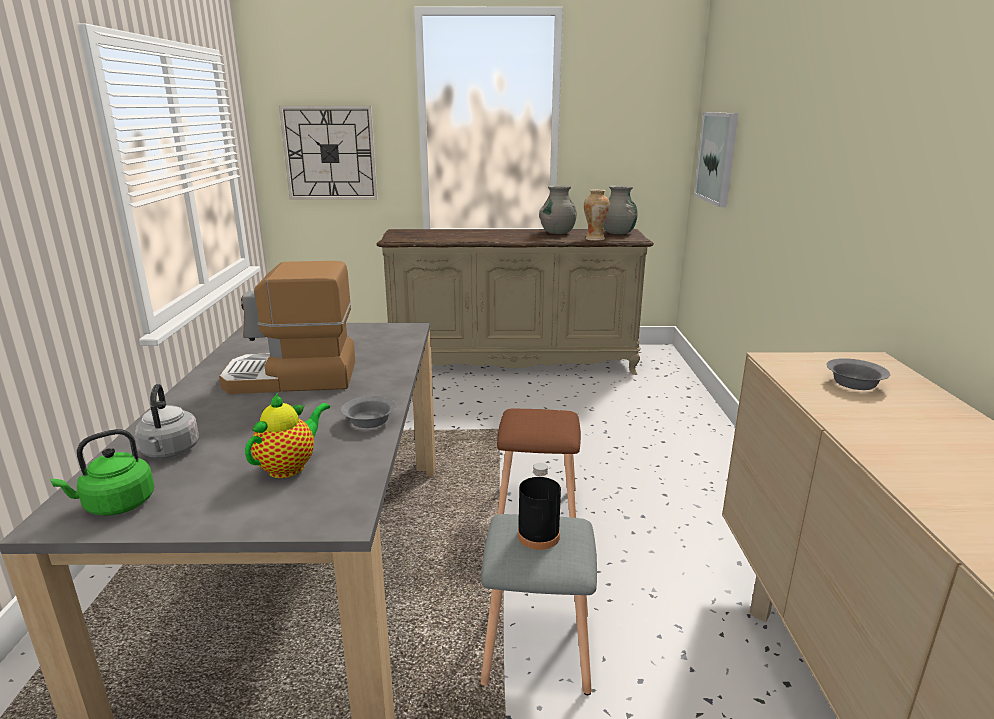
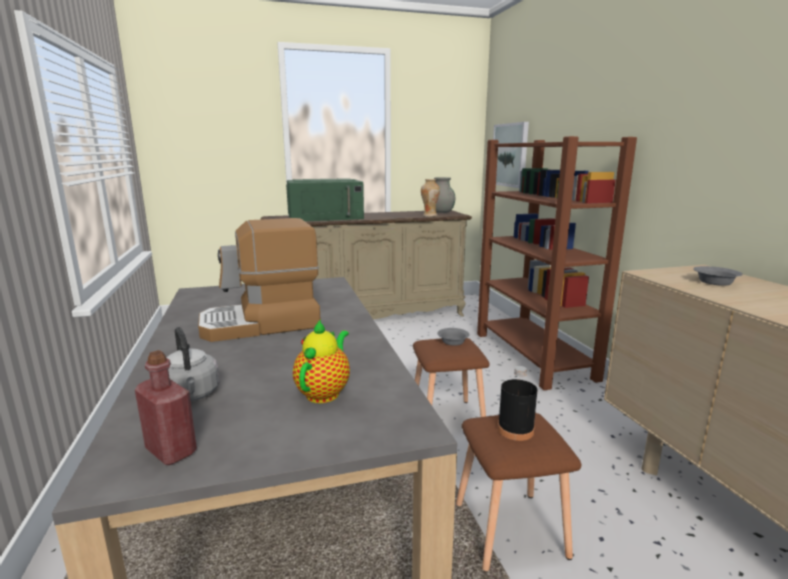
camera: 15 degrees left, 5 degrees down
green kettle [50,429,154,516] -> red bottle [135,350,197,465]
wall clock [279,106,378,200] -> none
grey bowl [341,396,396,428] -> grey bowl moved to [438,328,470,346]
grey stool [480,514,597,695] -> brown stool [456,413,581,571]
grey vase [539,185,577,234] -> none
none -> green microwave [286,178,364,221]
none -> brown bookcase [477,136,637,390]

